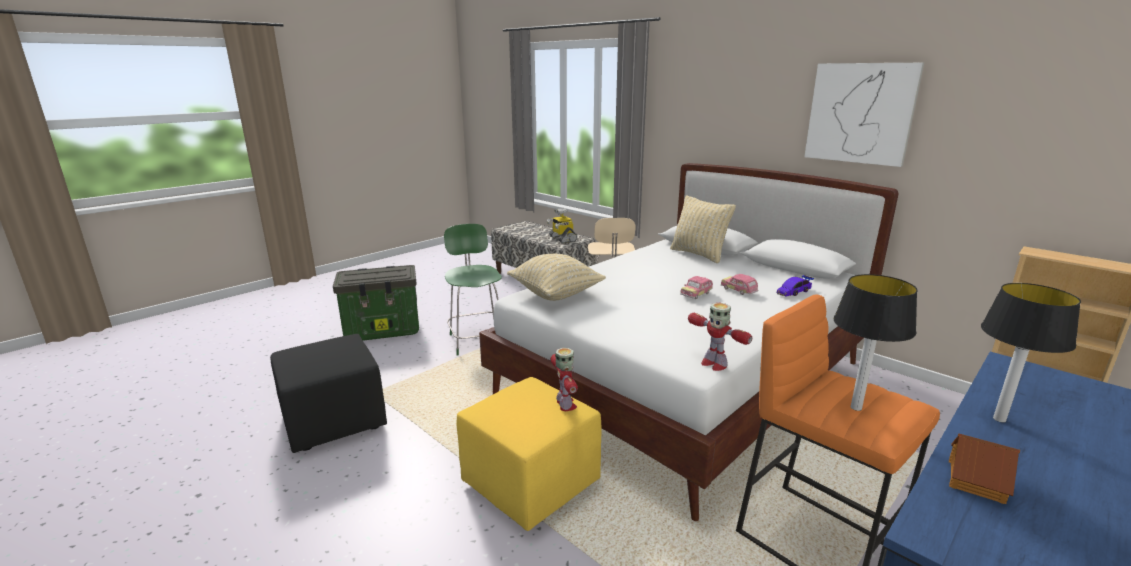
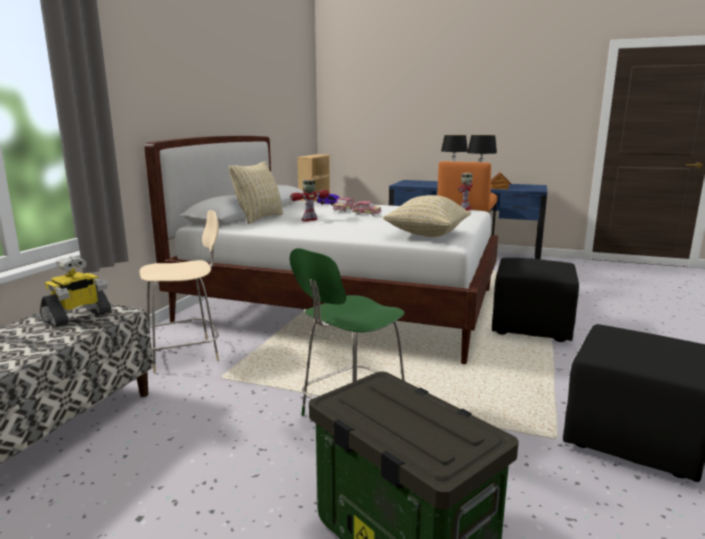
camera: 115 degrees left, 5 degrees down
yellow ottoman [457,377,601,531] -> black ottoman [492,258,579,342]
toy robot [551,348,578,411] -> toy robot moved to [290,179,329,221]
picture [804,63,924,167] -> none

